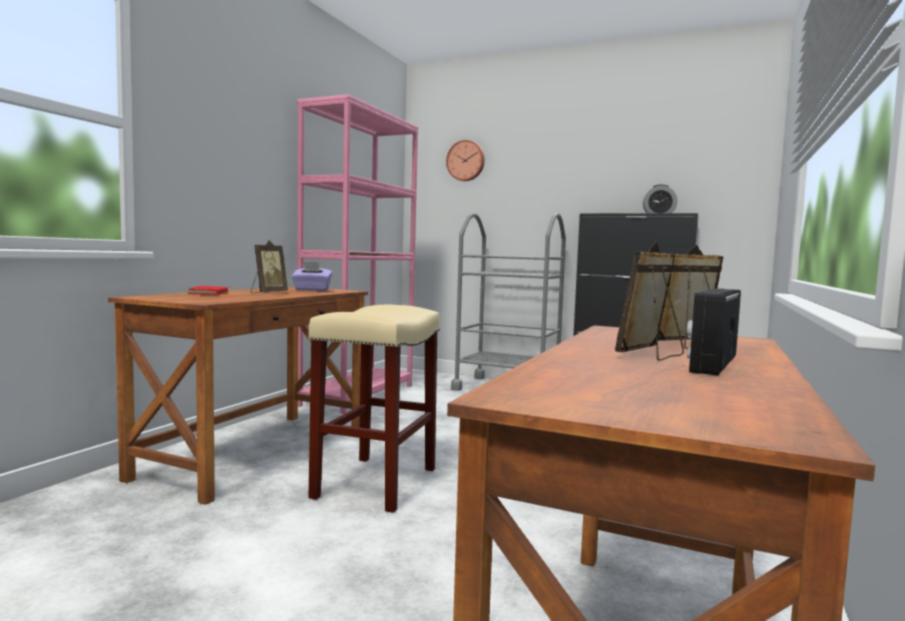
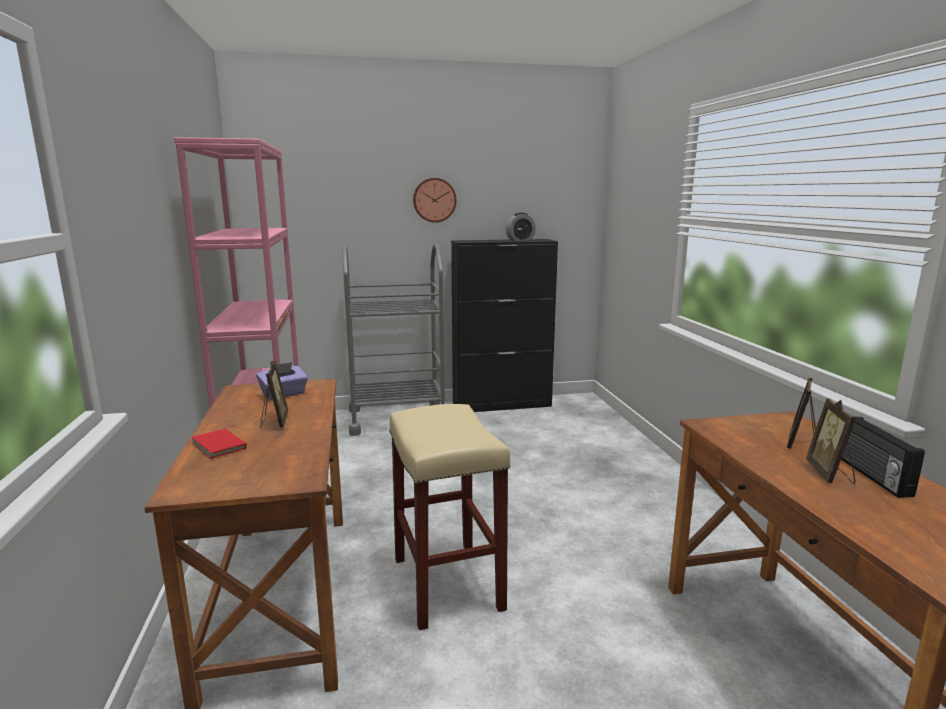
camera: 35 degrees left, 10 degrees up
wall clock [446,140,485,181] -> wall clock moved to [413,178,457,223]

